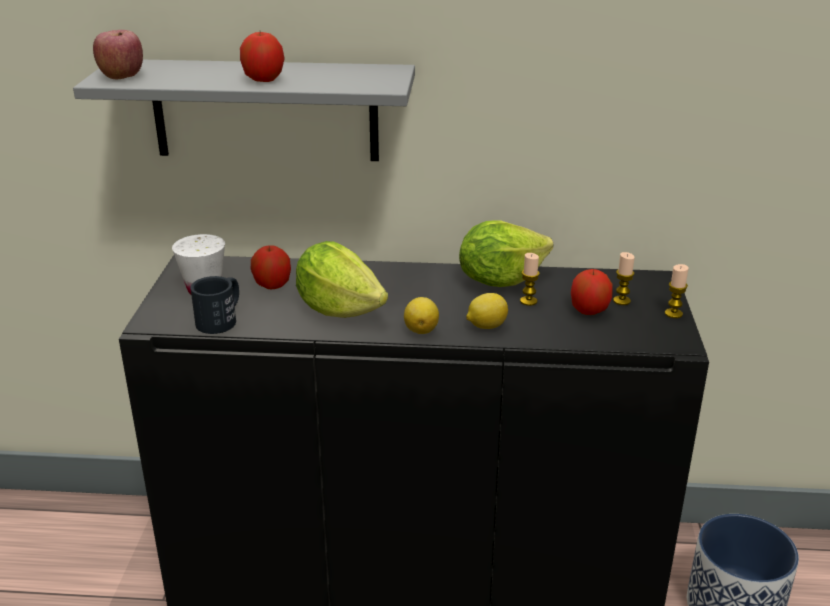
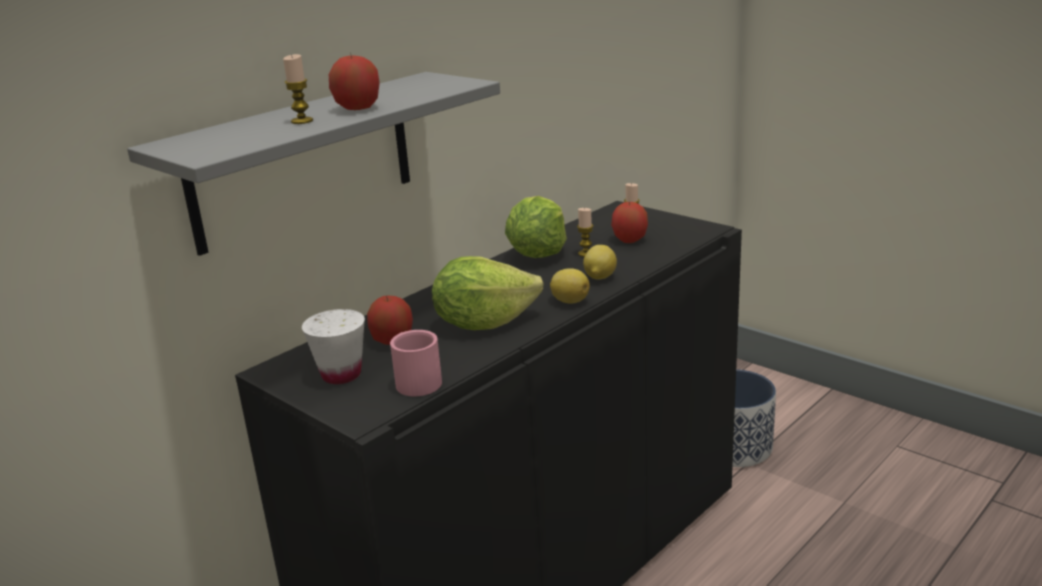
camera: 50 degrees left, 5 degrees down
apple [93,30,143,79] -> none
black mug [190,276,239,334] -> pink mug [390,330,442,396]
candle [665,264,689,318] -> candle moved to [283,54,313,124]

